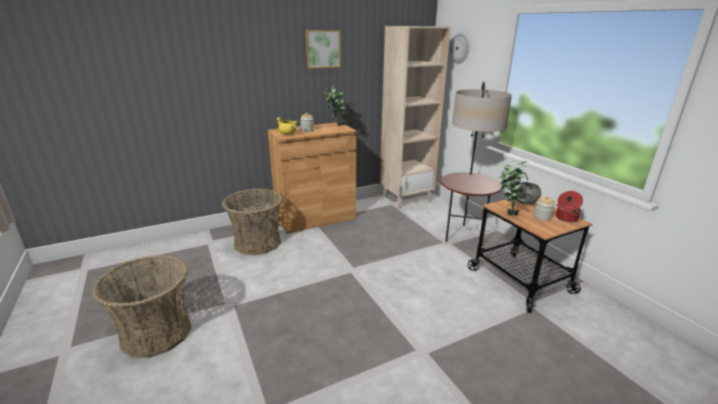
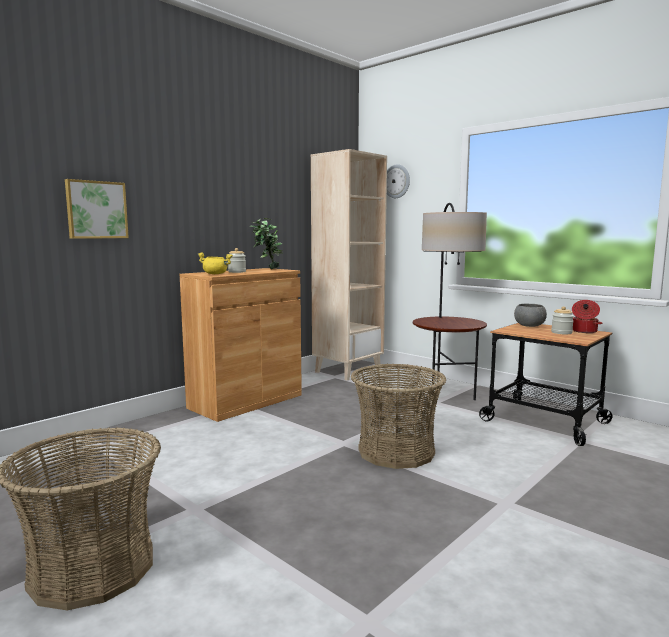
camera: 20 degrees left, 15 degrees down
basket [222,189,283,255] -> basket moved to [351,364,447,469]
picture [306,30,341,68] -> picture moved to [65,179,129,239]
potted plant [499,161,530,216] -> none

